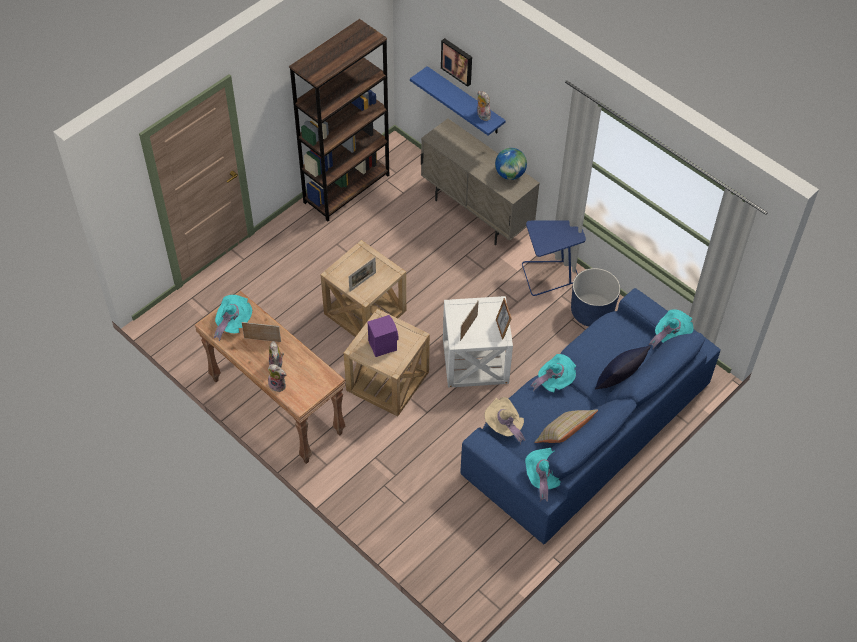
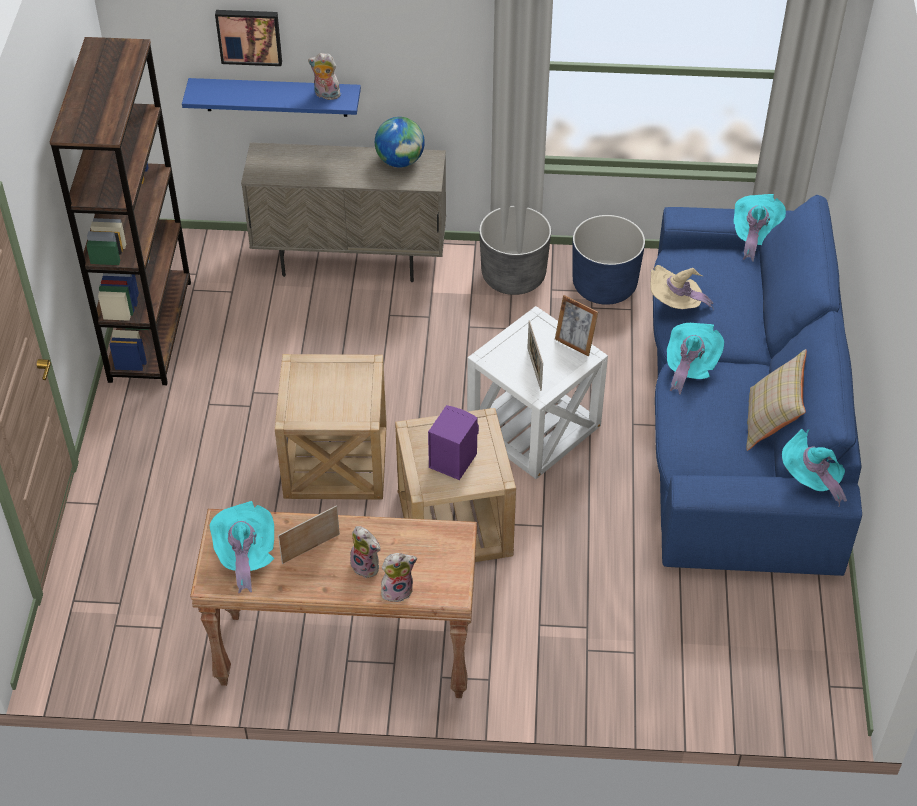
camera: 40 degrees left, 5 degrees down
picture frame [348,257,376,292] -> none
beige hat [484,397,525,445] -> beige hat moved to [650,265,714,311]
blue side table [522,221,586,296] -> grey planter [479,206,551,295]
blue pillow [595,346,651,389] -> none

